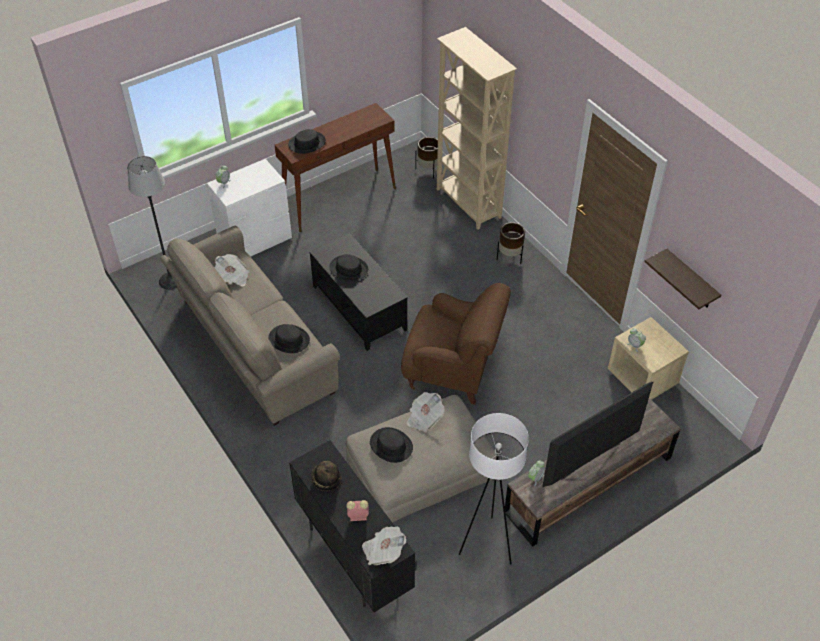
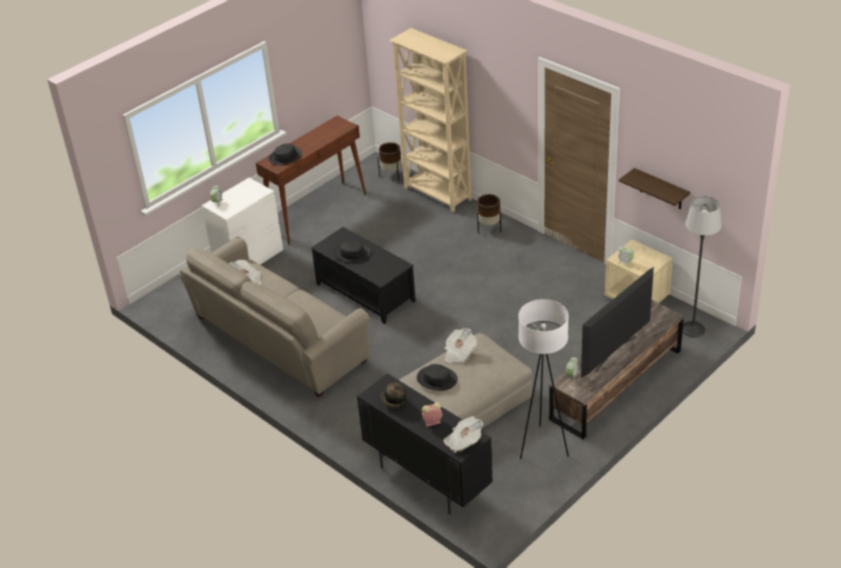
camera: 10 degrees left, 10 degrees down
floor lamp [127,156,177,290] -> floor lamp moved to [683,196,722,337]
black hat [269,324,310,353] -> none
brown armchair [401,283,511,405] -> none

